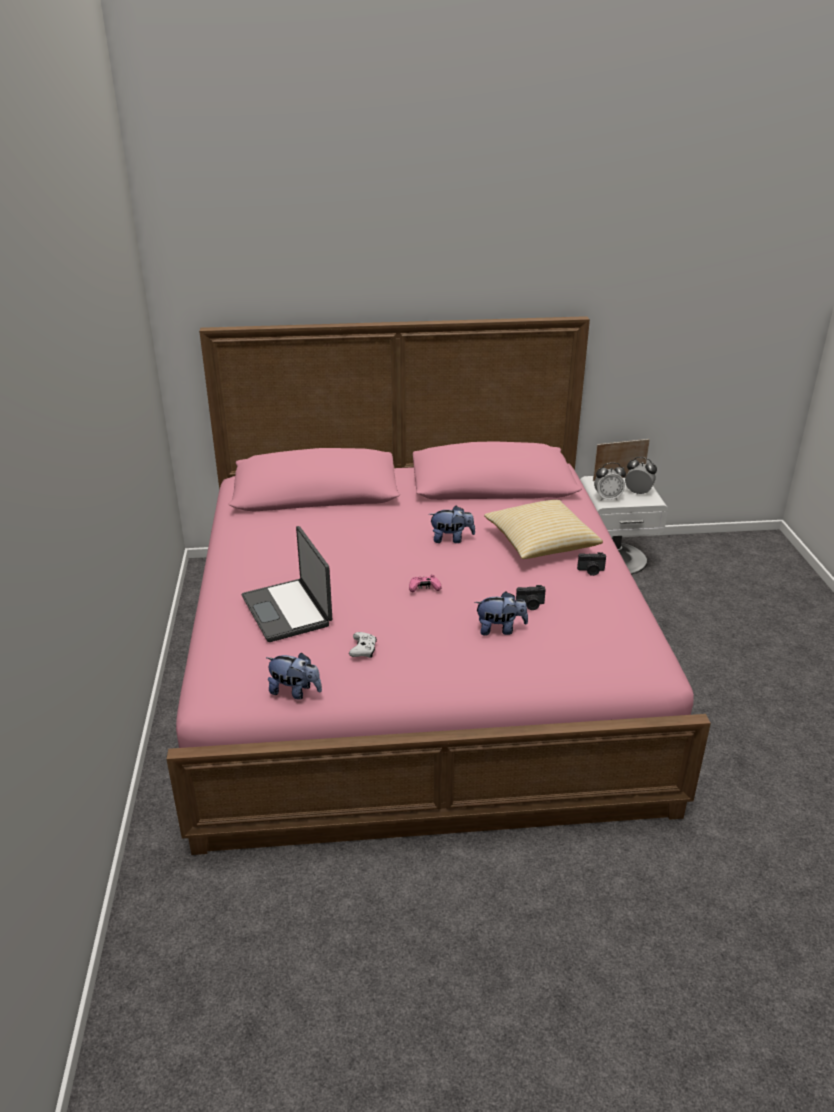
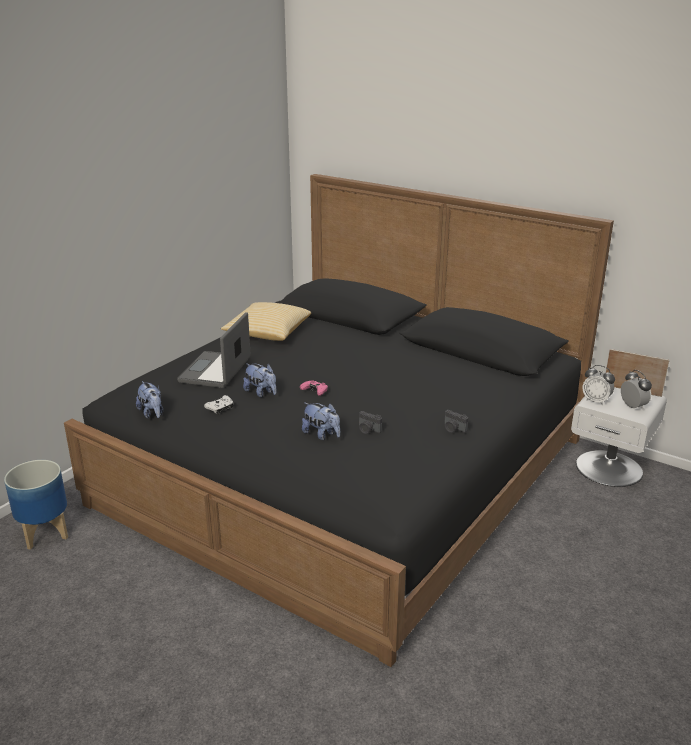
camera: 40 degrees right, 5 degrees down
pink bed [167,316,711,855] -> black bed [64,174,614,667]
plush toy [429,506,475,543] -> plush toy moved to [243,363,276,397]
pillow [484,500,603,559] -> pillow moved to [221,302,311,341]
none -> planter [4,460,68,550]

